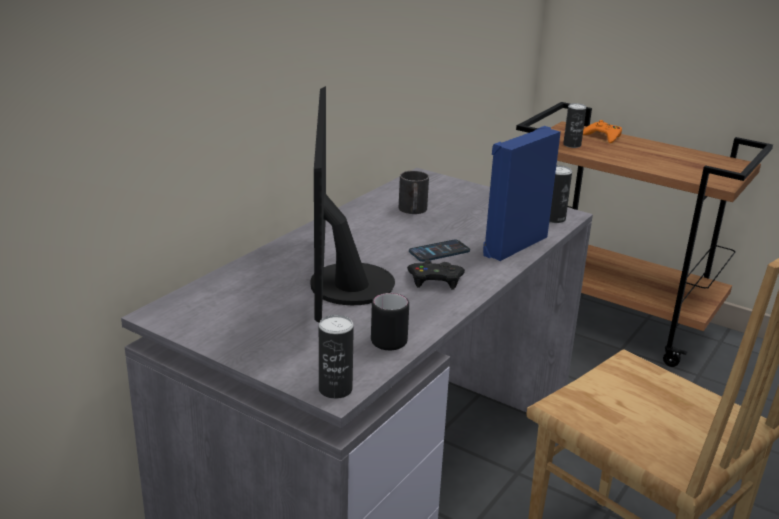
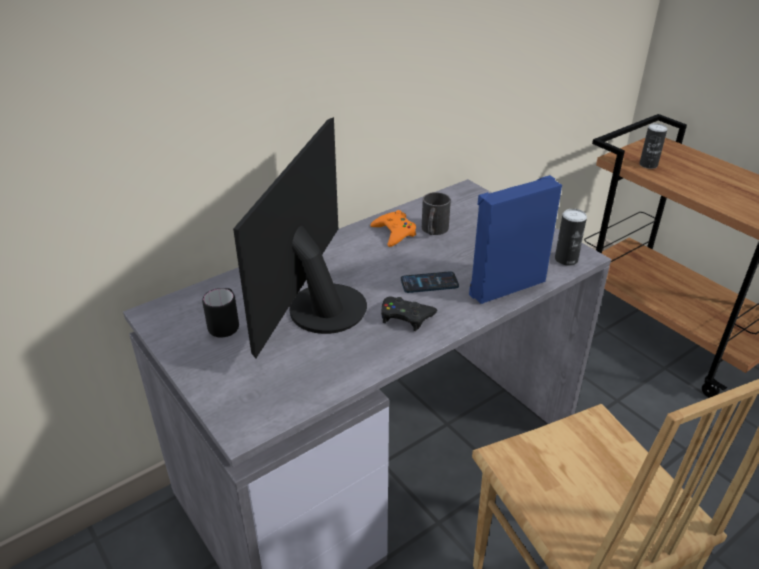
camera: 20 degrees right, 10 degrees up
can [319,315,354,399] -> none
black mug [371,293,409,351] -> black mug moved to [202,288,239,337]
orange game controller [583,120,622,143] -> orange game controller moved to [370,210,416,247]

